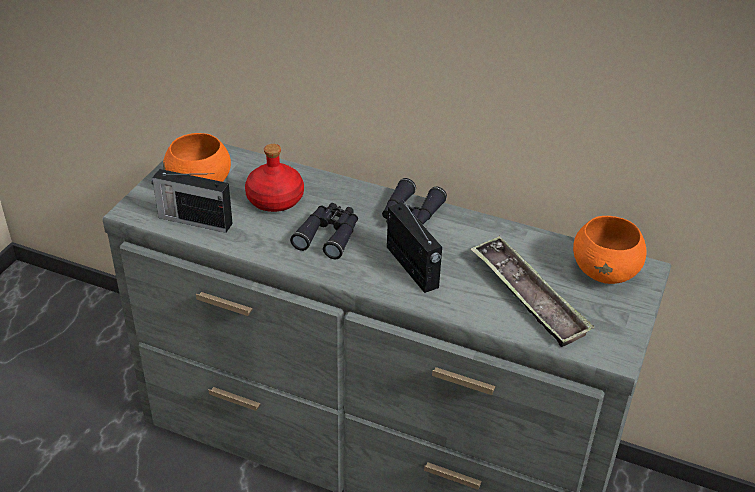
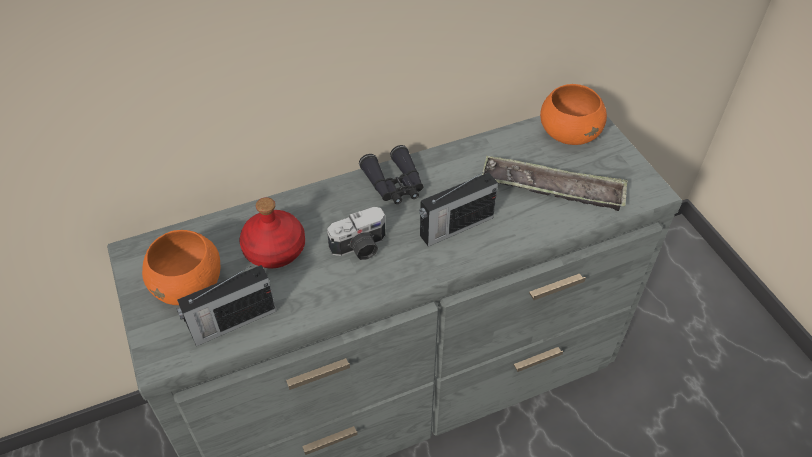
camera: 45 degrees left, 10 degrees up
black binoculars [290,203,358,259] -> camera [327,207,385,260]
radio [387,199,442,293] -> radio turned 135 degrees clockwise [419,171,498,246]

